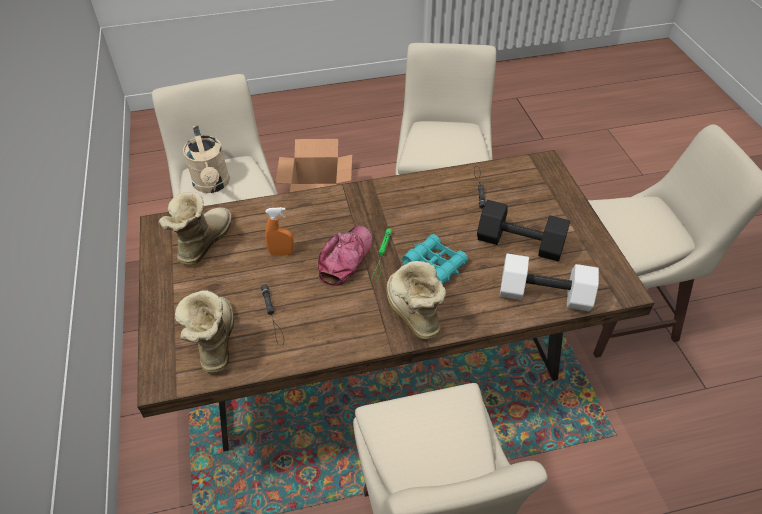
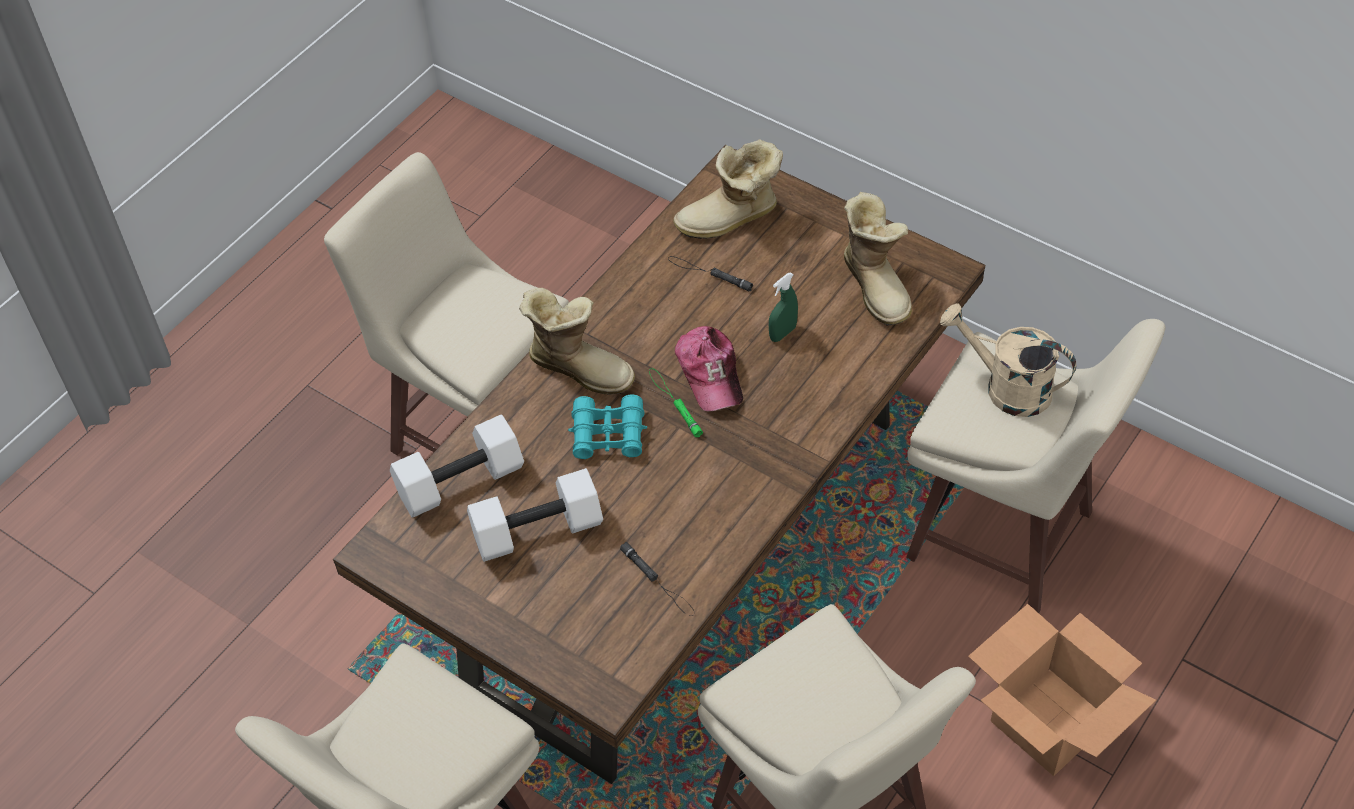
camera: 140 degrees right, 5 degrees up
boot [175,290,234,373] -> boot turned 120 degrees clockwise [673,139,783,239]
orange spray bottle [265,207,294,256] -> green spray bottle [769,272,798,342]
black dumbbell [477,200,570,261] -> white dumbbell [467,468,603,562]

